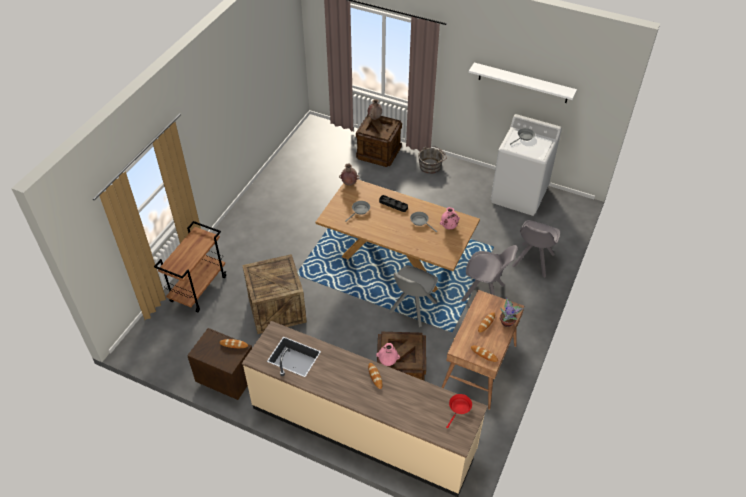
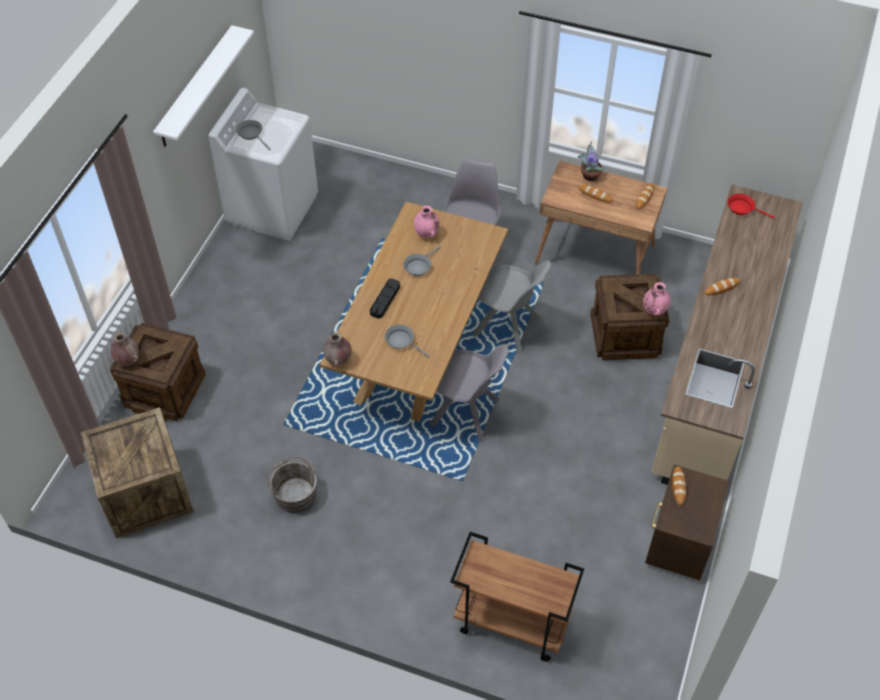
camera: 95 degrees left, 5 degrees up
crate [242,254,307,334] -> crate moved to [80,407,194,538]
grey bucket [418,146,447,174] -> grey bucket moved to [265,457,317,513]
grey chair [512,220,560,278] -> grey chair moved to [430,345,509,442]

